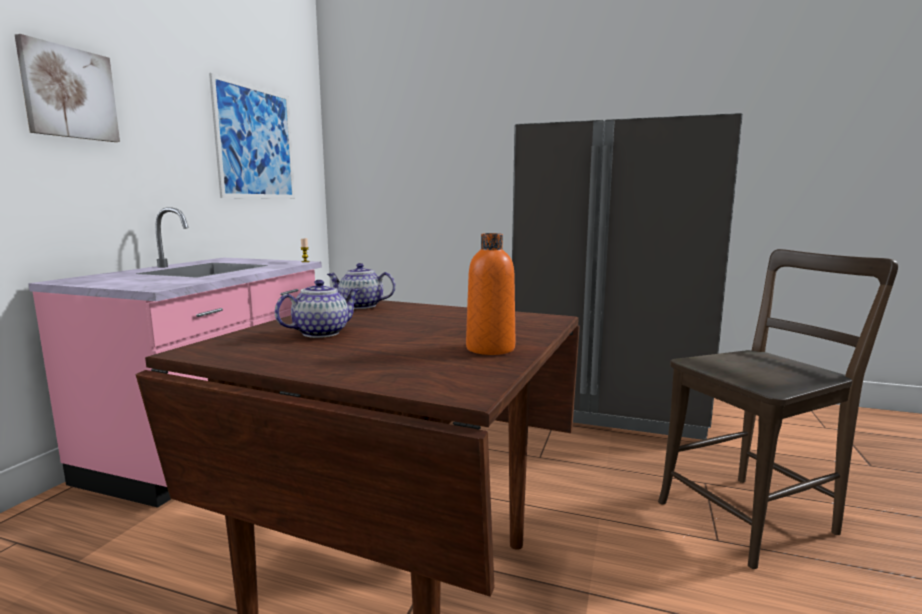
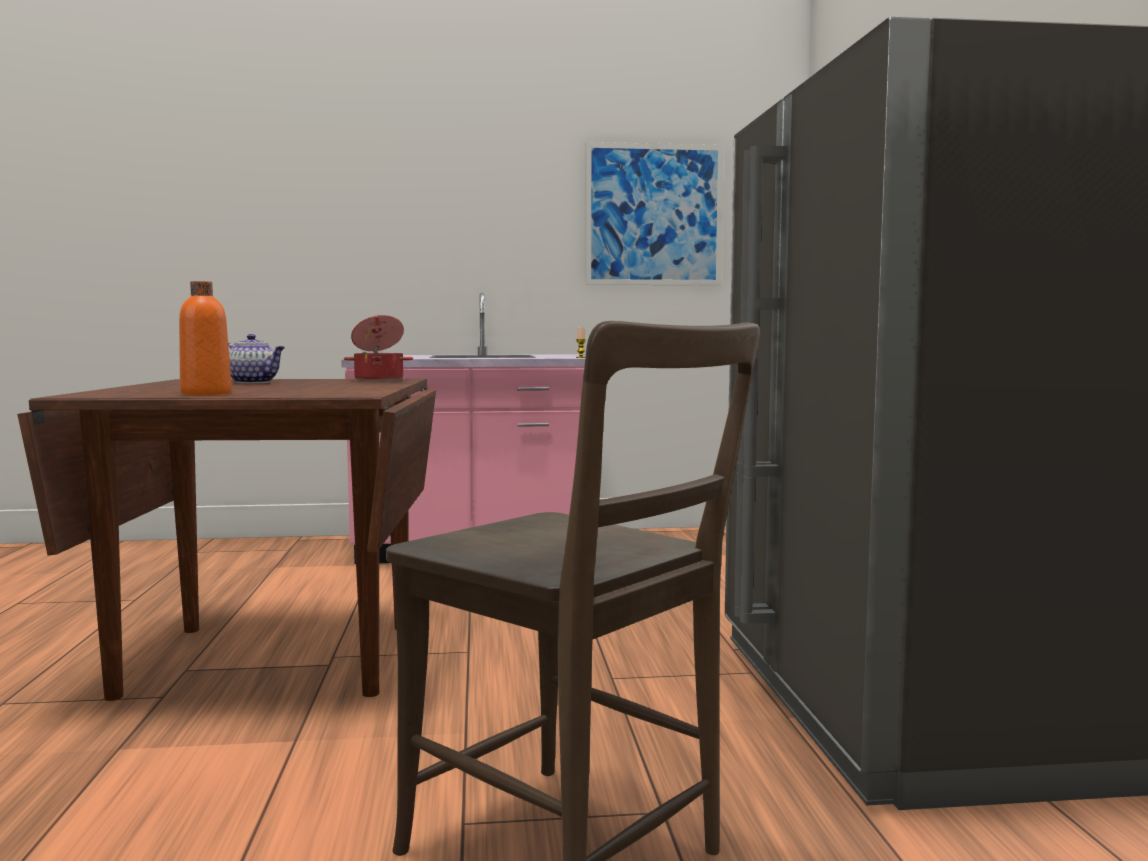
camera: 65 degrees right, 5 degrees down
picture [15,34,120,142] -> none
teapot [327,263,396,309] -> cooking pot [344,315,413,382]

